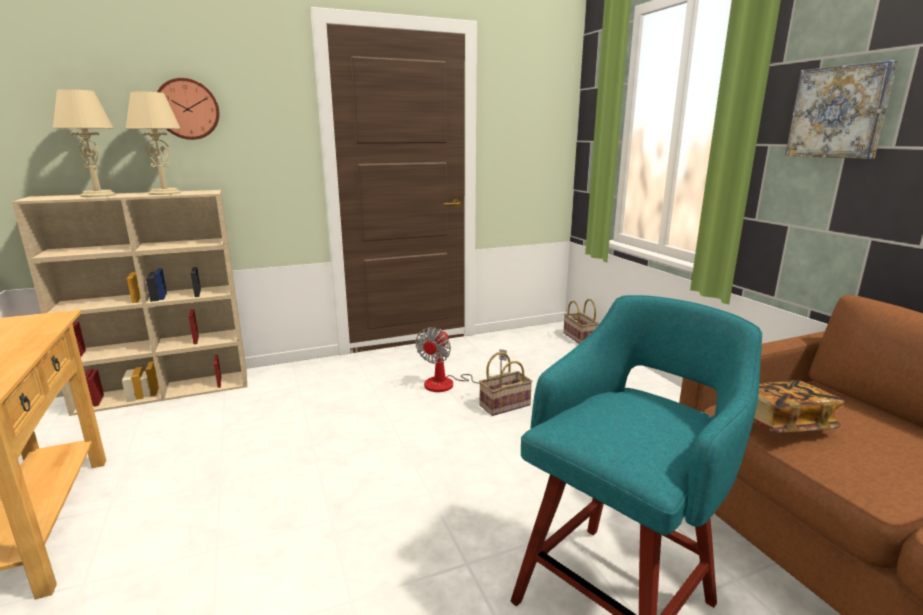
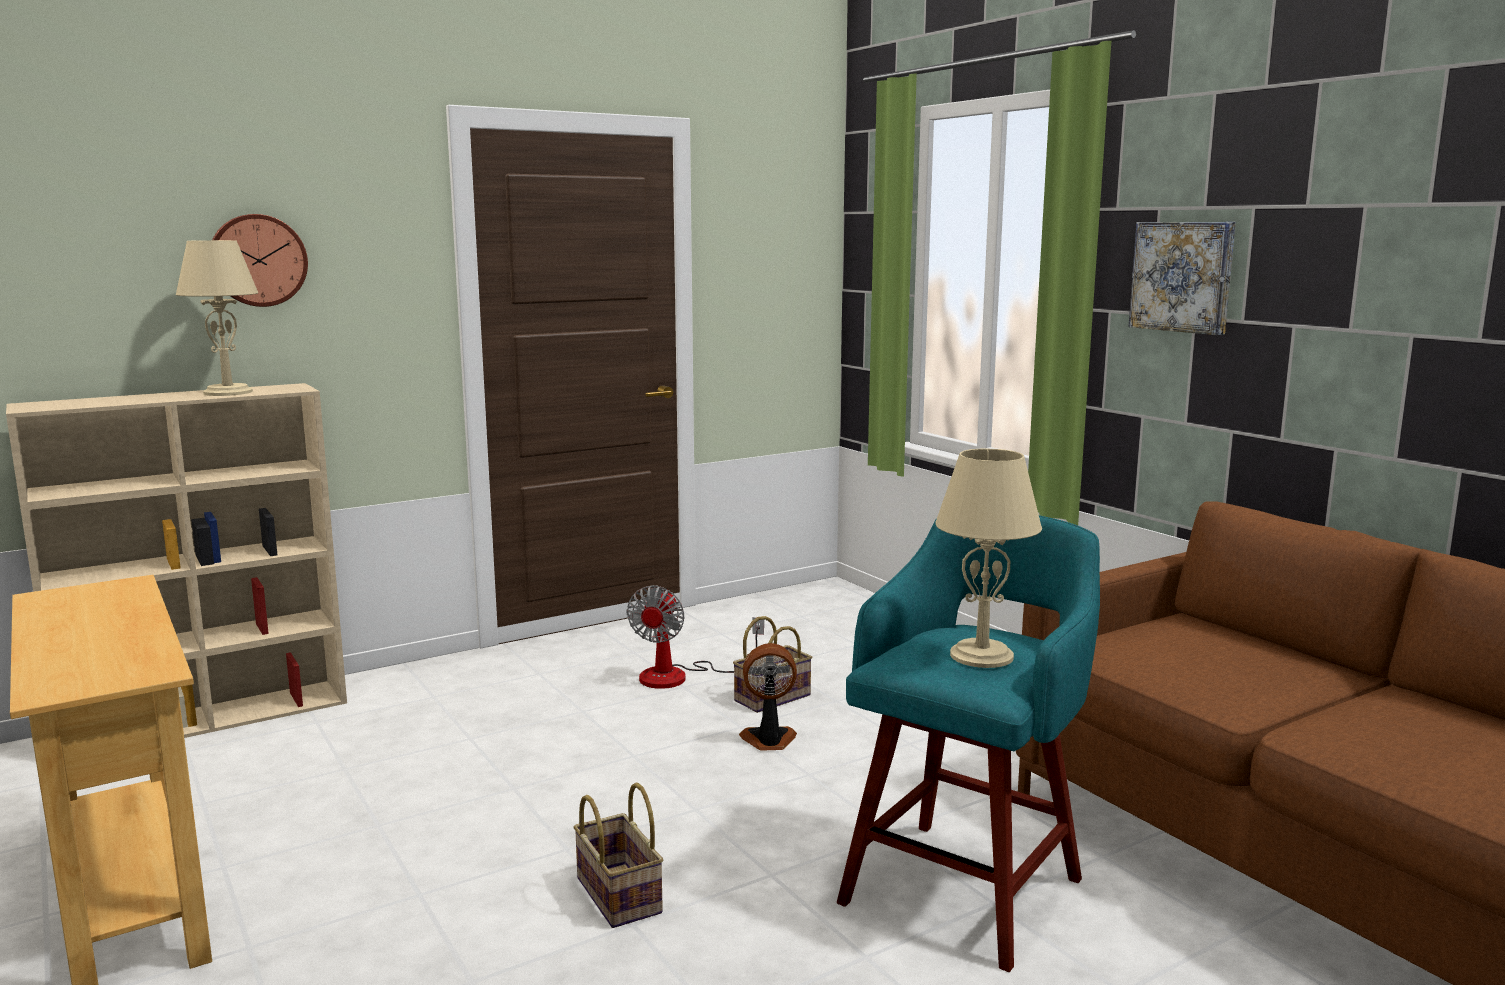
camera: 10 degrees left, 5 degrees down
beige table lamp [53,89,116,197] -> beige table lamp moved to [935,448,1042,668]
basket [563,299,599,344] -> basket moved to [574,782,663,928]
book [753,380,845,432] -> none
none -> fan [739,643,797,751]

